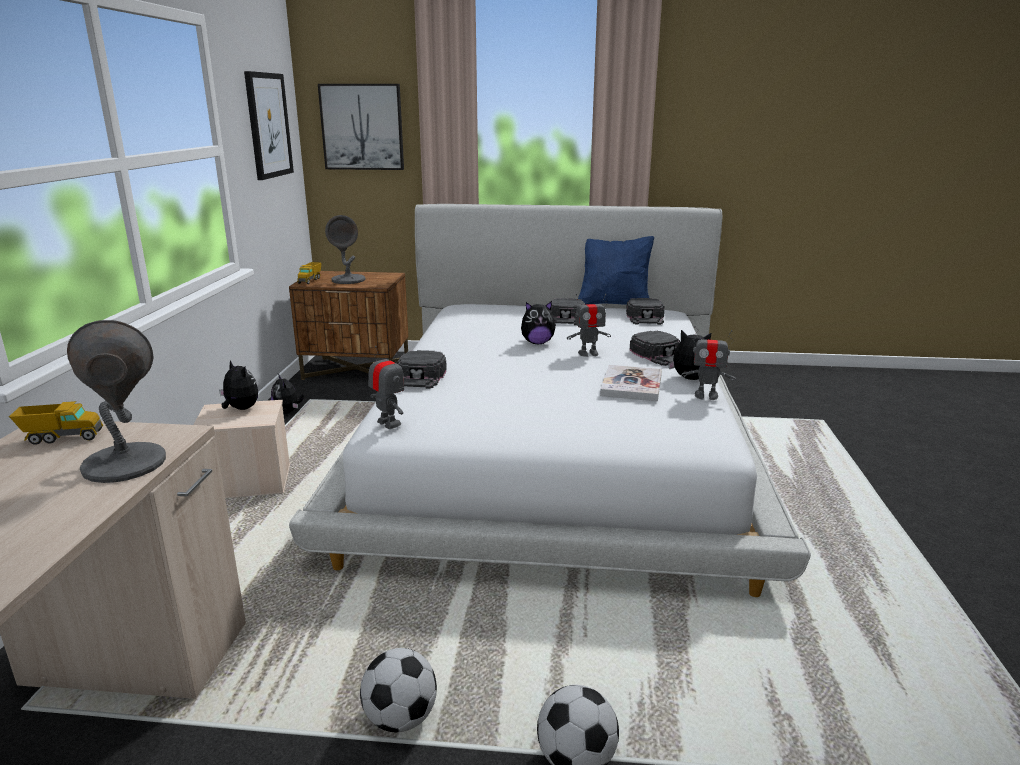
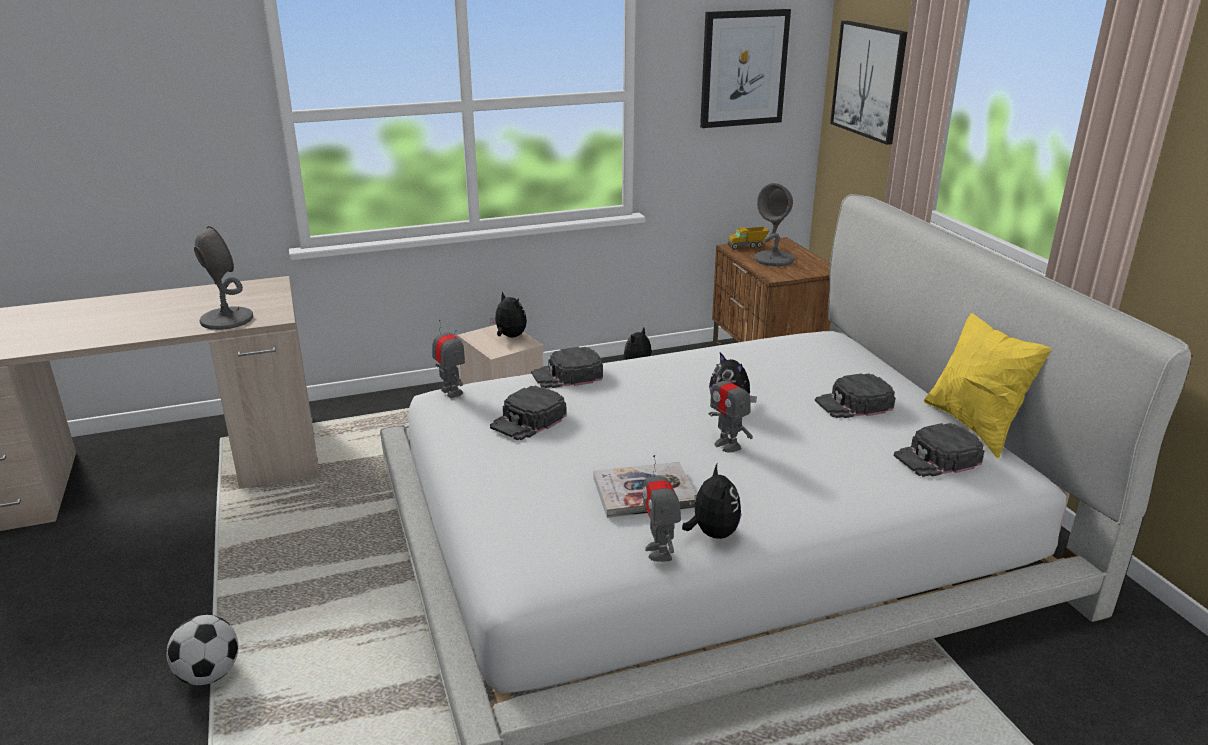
camera: 65 degrees right, 5 degrees up
toy truck [9,401,104,445] -> none
plush toy [219,360,258,410] -> plush toy turned 60 degrees counterclockwise [490,291,527,337]
football [360,648,437,732] -> none
toy robot [368,346,404,429] -> toy robot turned 60 degrees counterclockwise [432,320,465,399]
blue pillow [578,236,654,305] -> yellow pillow [924,313,1051,458]
black cap [629,331,680,366] -> black cap moved to [490,386,567,441]

